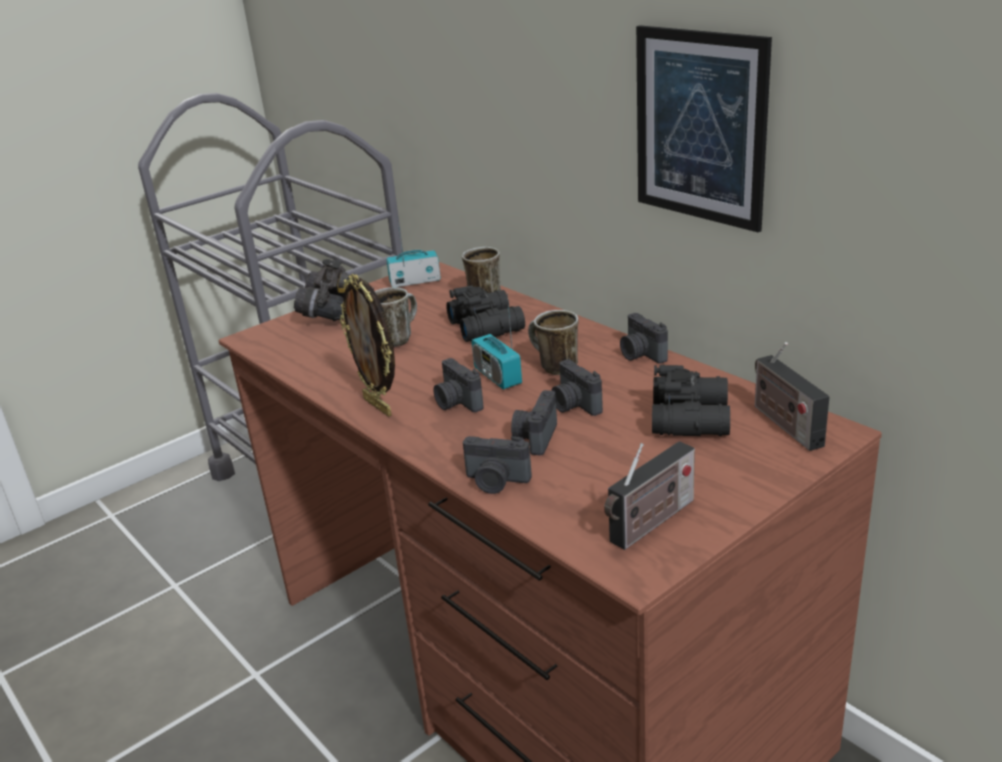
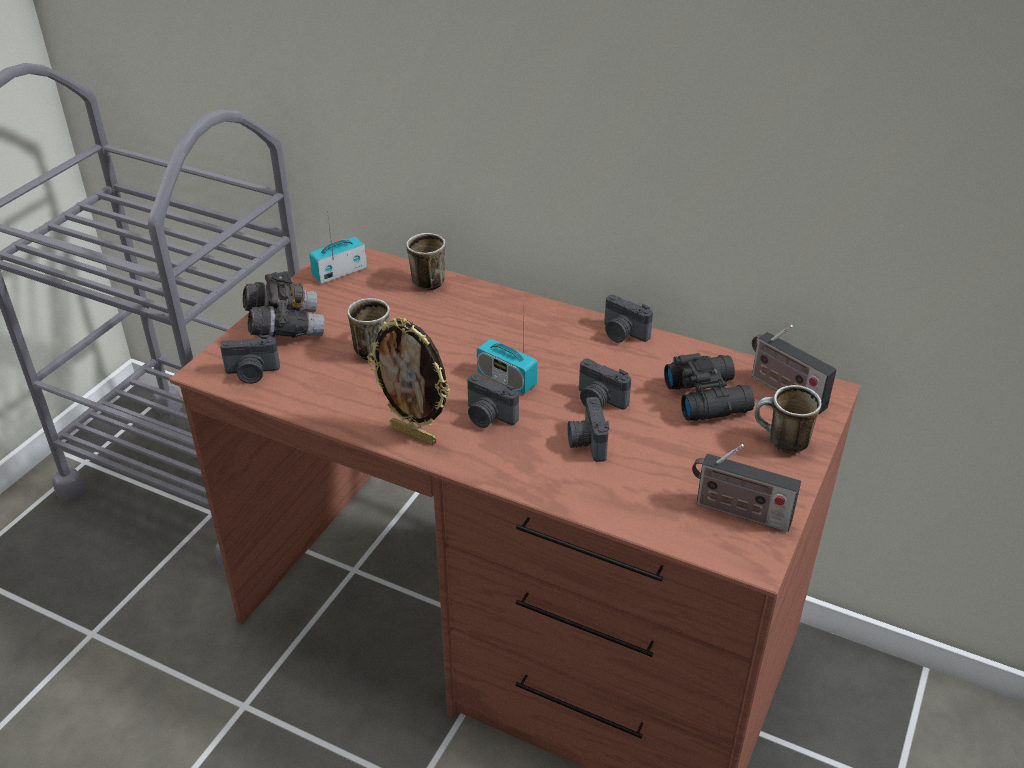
camera: 25 degrees left, 10 degrees up
black binoculars [446,285,525,342] -> none
camera [463,436,532,494] -> camera moved to [220,335,280,384]
mug [528,310,579,375] -> mug moved to [754,385,821,454]
radio [604,441,695,550] -> radio turned 90 degrees clockwise [692,444,801,532]
picture [636,25,772,233] -> none

